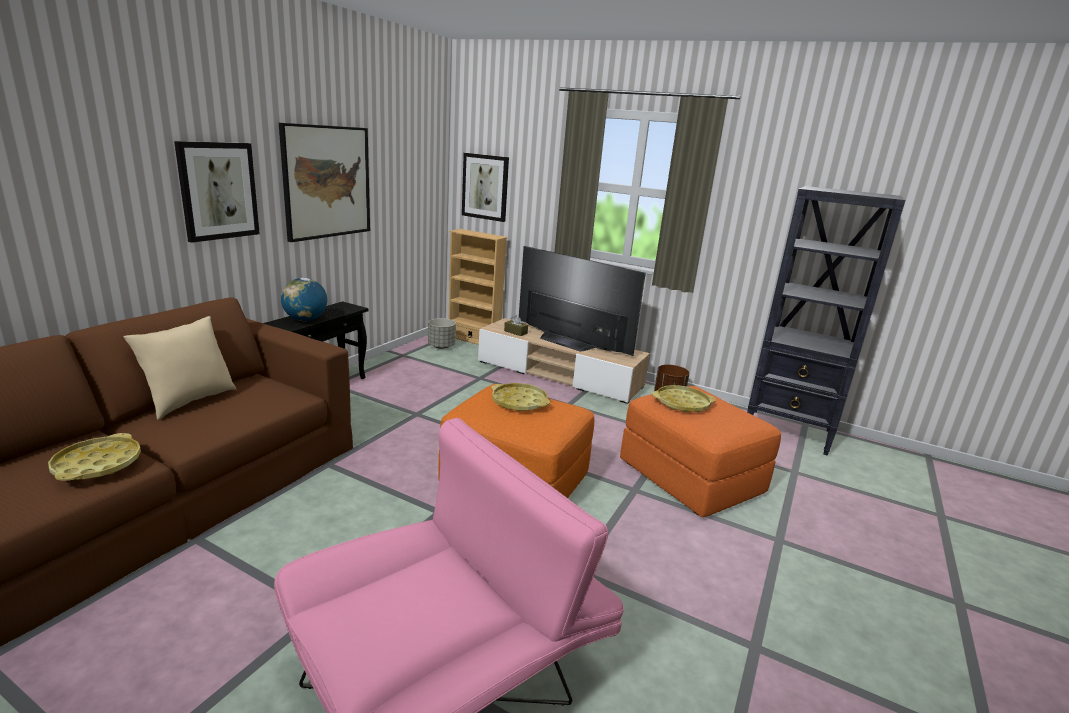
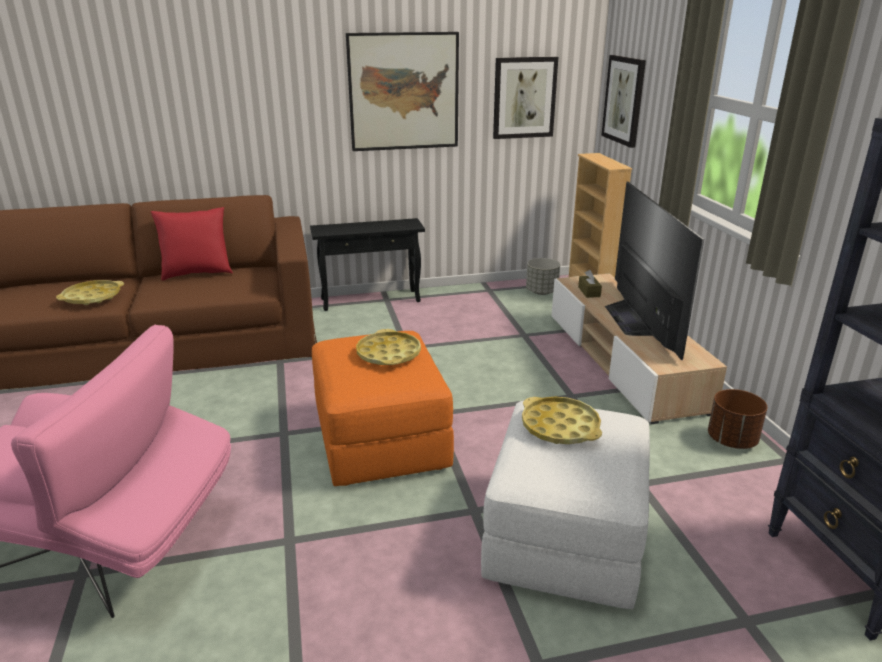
camera: 50 degrees right, 5 degrees up
beige pillow [123,316,236,420] -> red pillow [151,207,233,281]
picture [174,141,260,243] -> picture moved to [493,57,558,139]
globe [281,278,327,321] -> none
orange ottoman [620,386,781,517] -> white ottoman [481,400,650,609]

